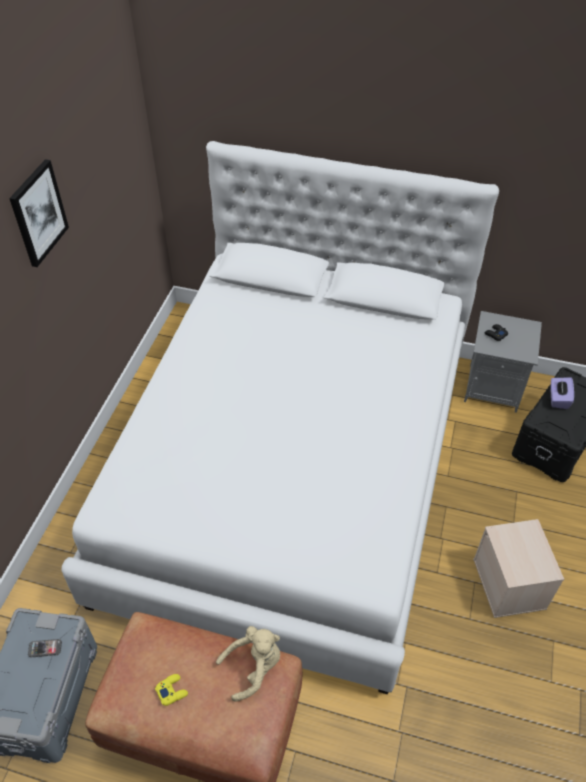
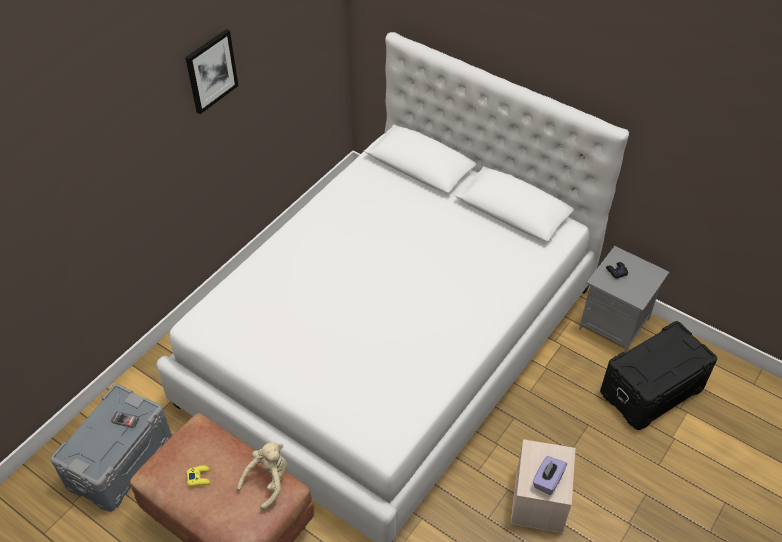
camera: 20 degrees right, 0 degrees up
beige plush toy [216,626,280,702] -> beige plush toy turned 45 degrees counterclockwise [237,442,287,511]
purple tissue box [551,377,574,409] -> purple tissue box moved to [533,456,567,495]

